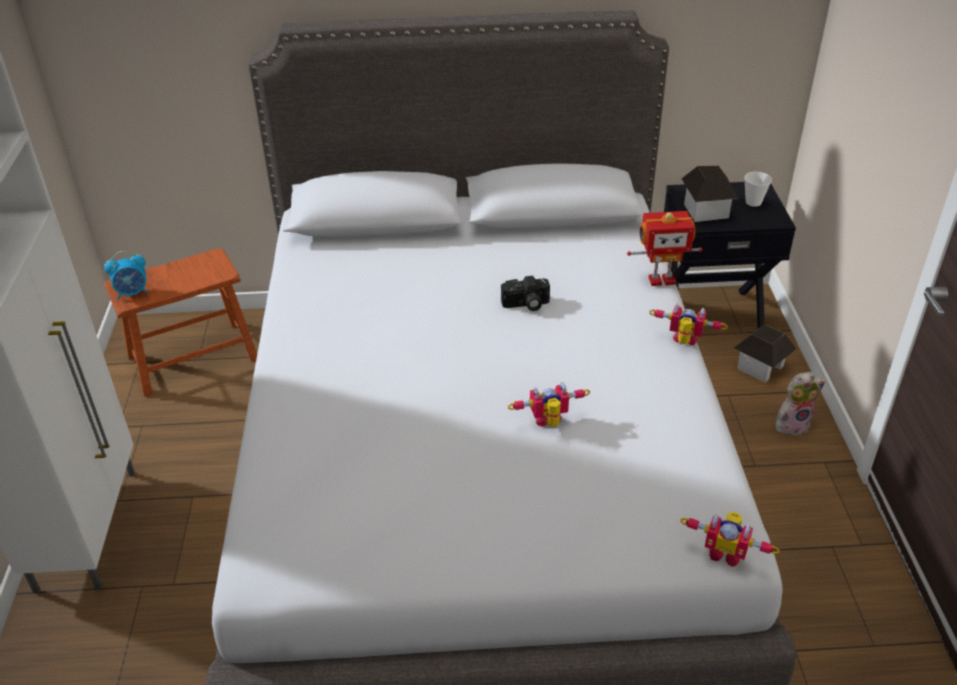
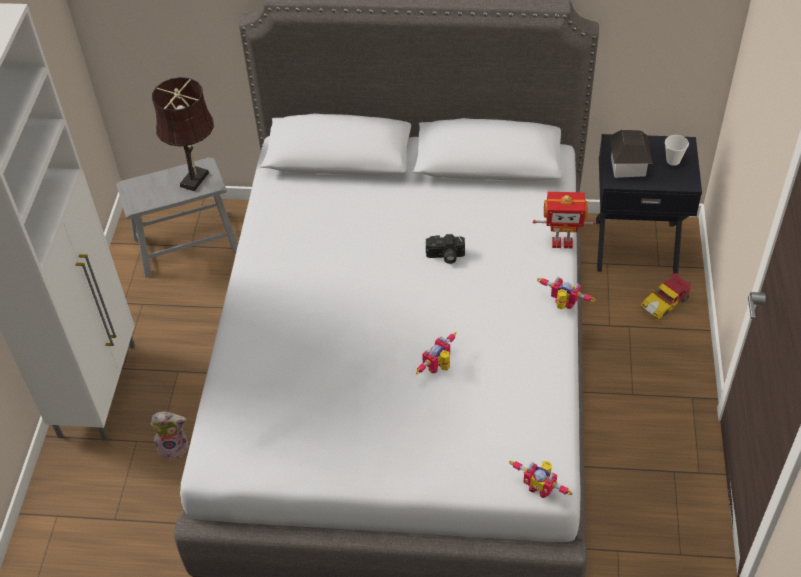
camera: 10 degrees right, 10 degrees up
brown stool [104,249,257,397] -> grey stool [116,158,238,278]
alarm clock [104,251,148,300] -> none
toy robot [508,382,590,427] -> toy robot turned 45 degrees counterclockwise [416,332,457,375]
toy house [734,324,796,382] -> toy car [641,273,691,320]
plush toy [775,372,826,436] -> plush toy moved to [150,411,189,459]
none -> brown table lamp [152,77,214,191]

